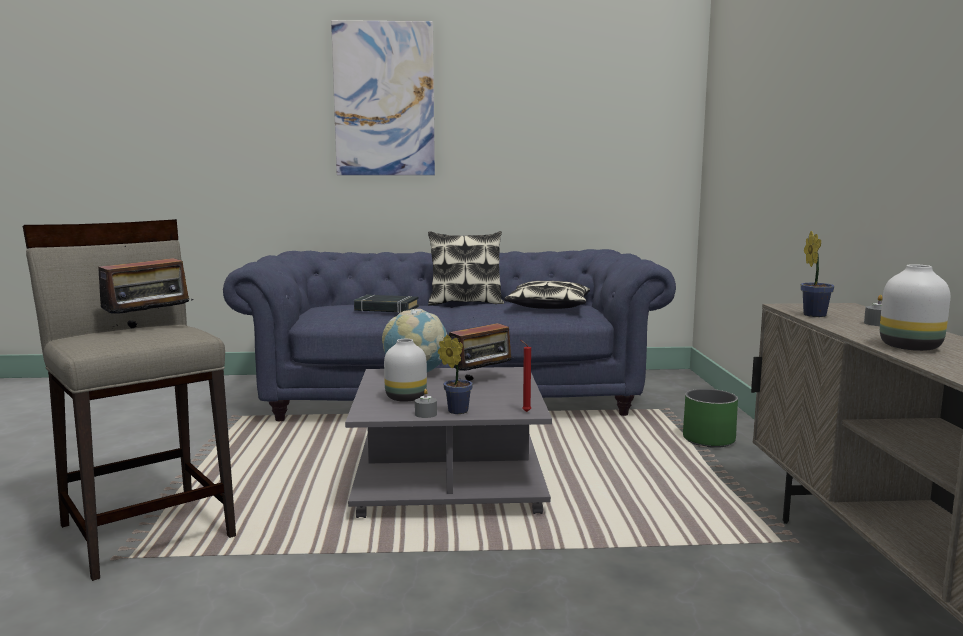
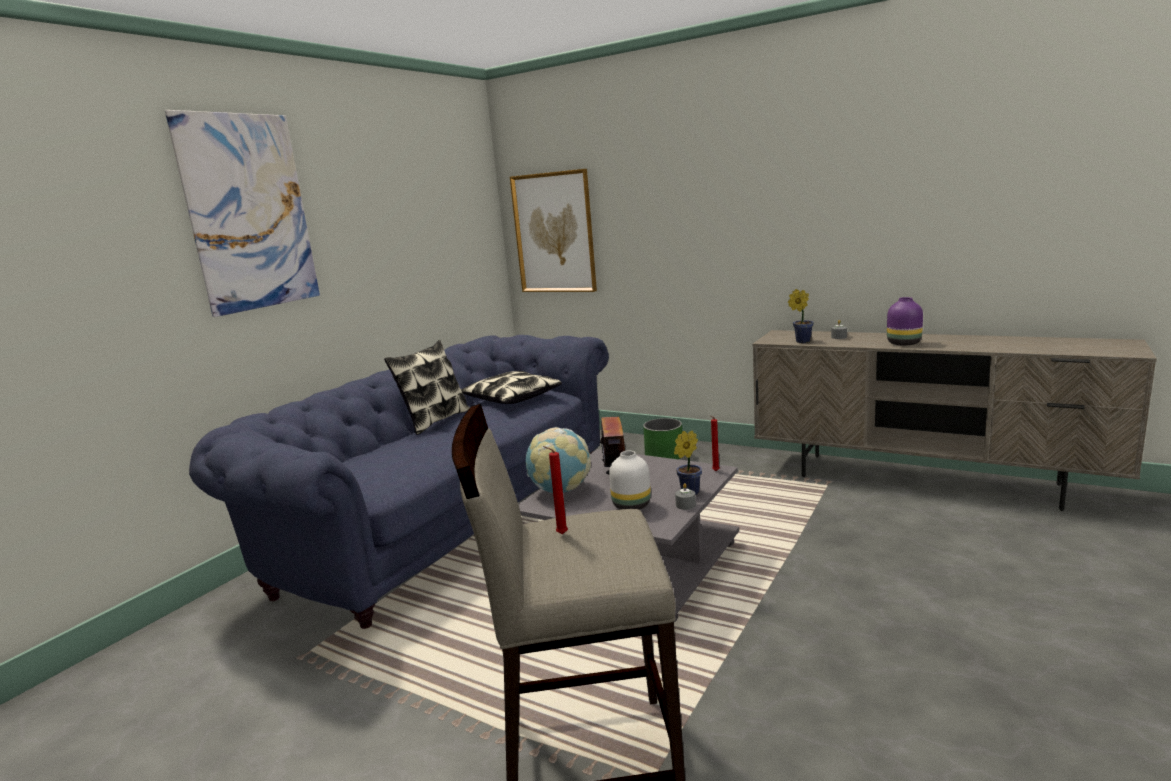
camera: 55 degrees left, 5 degrees up
radio [98,246,193,329] -> red candle [543,446,568,535]
black book [354,295,419,313] -> none
white vase [880,264,950,351] -> purple vase [887,297,923,345]
none -> picture [510,169,597,292]

